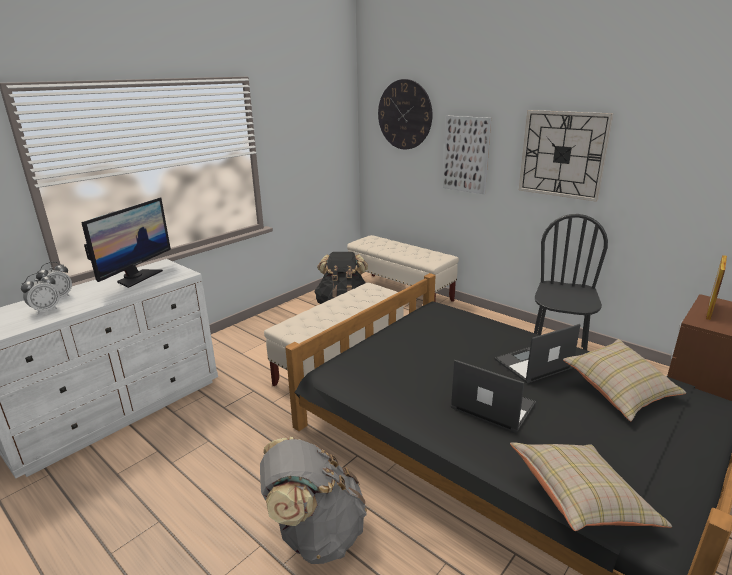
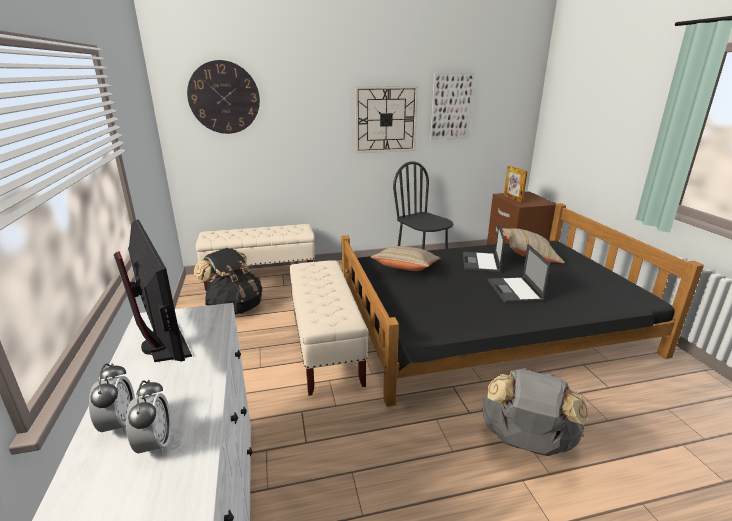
camera: 55 degrees left, 0 degrees up
picture [443,116,491,194] -> picture moved to [430,73,474,140]
laptop [451,360,536,433] -> laptop turned 75 degrees counterclockwise [488,244,551,303]
beige pillow [510,442,672,531] -> beige pillow moved to [371,246,441,271]

